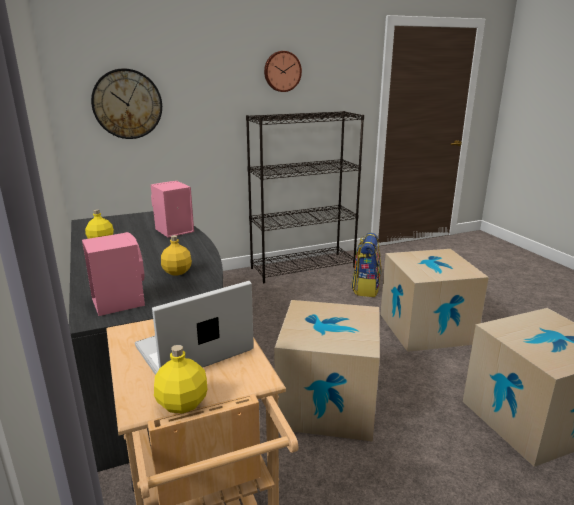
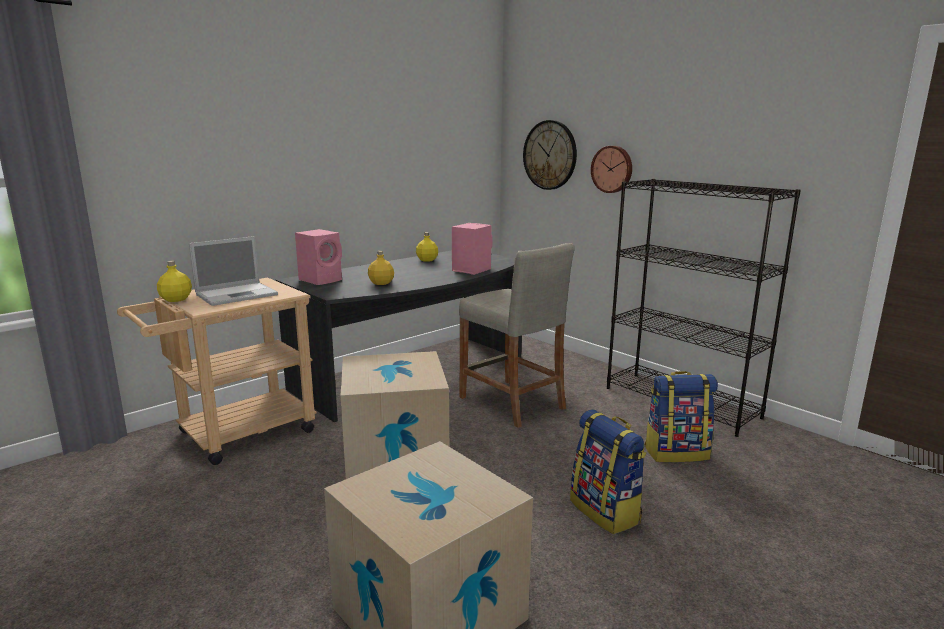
camera: 70 degrees right, 5 degrees down
laptop [135,281,254,375] -> laptop turned 105 degrees clockwise [189,236,278,306]
wall clock [264,51,302,92] -> wall clock moved to [591,146,632,193]
cardboard box [380,249,489,352] -> backpack [570,409,646,534]
none -> beige stool [459,243,575,428]

